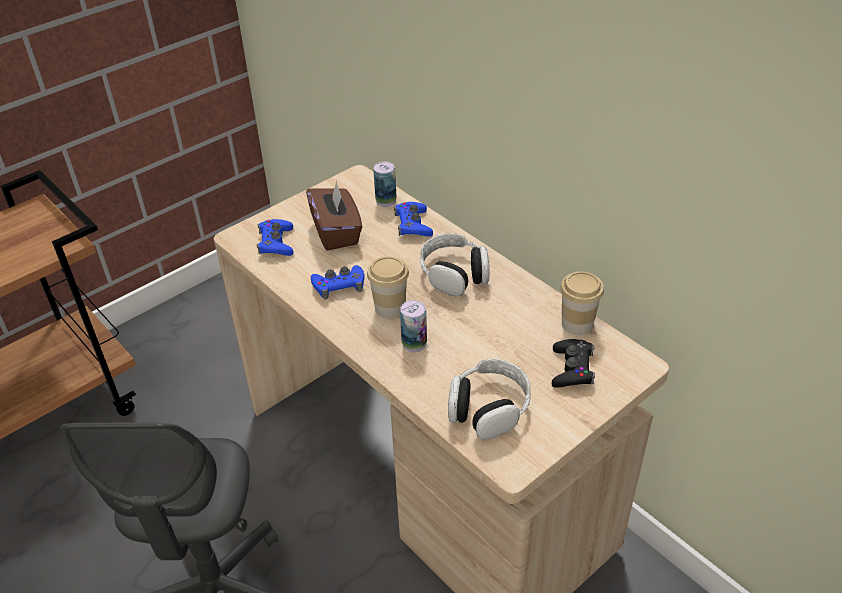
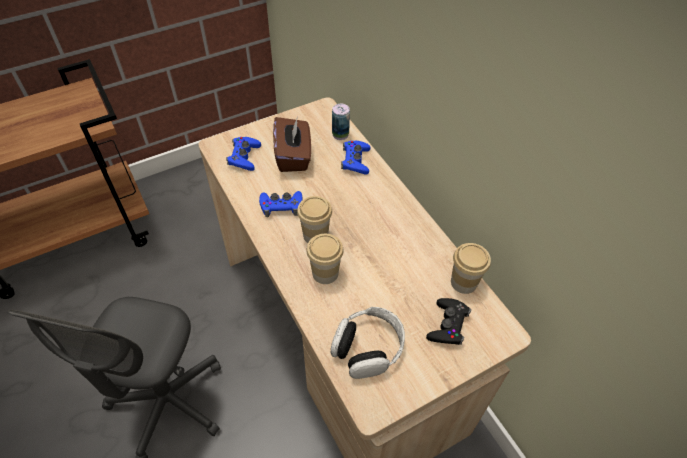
camera: 10 degrees right, 10 degrees up
can [400,300,427,353] -> cup [306,234,344,284]
headphones [420,233,490,296] -> none

